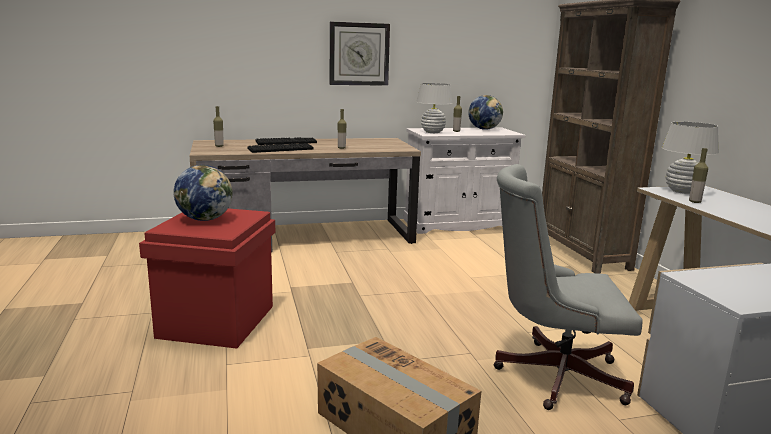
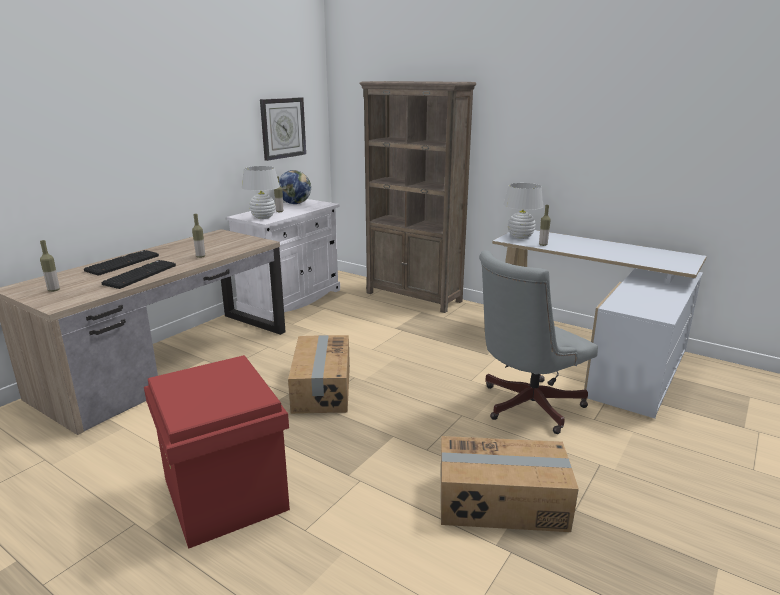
camera: 40 degrees left, 5 degrees up
globe [173,165,233,221] -> none
wall clock [330,22,390,86] -> wall clock moved to [260,97,306,161]
none -> cardboard box [288,335,350,414]

